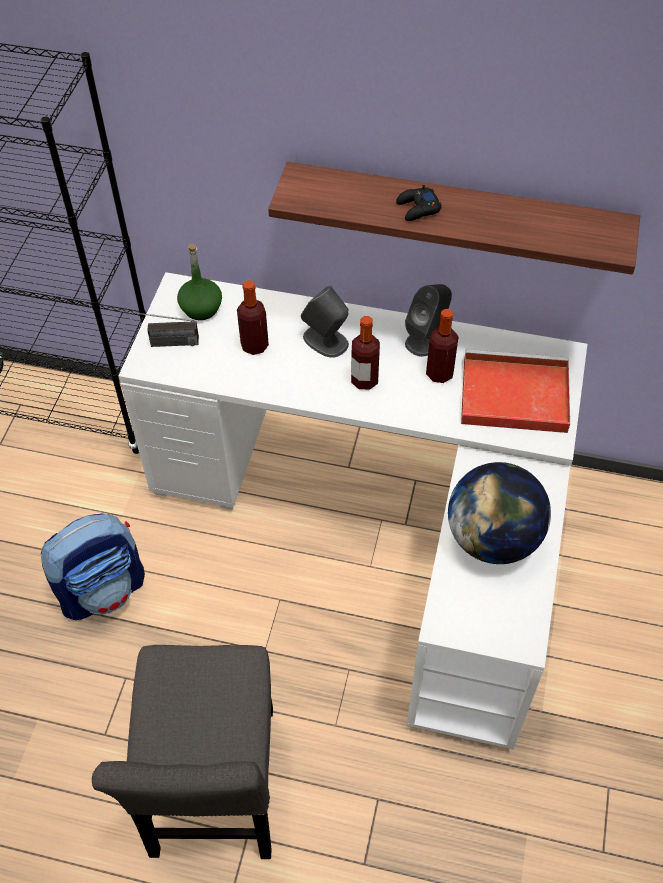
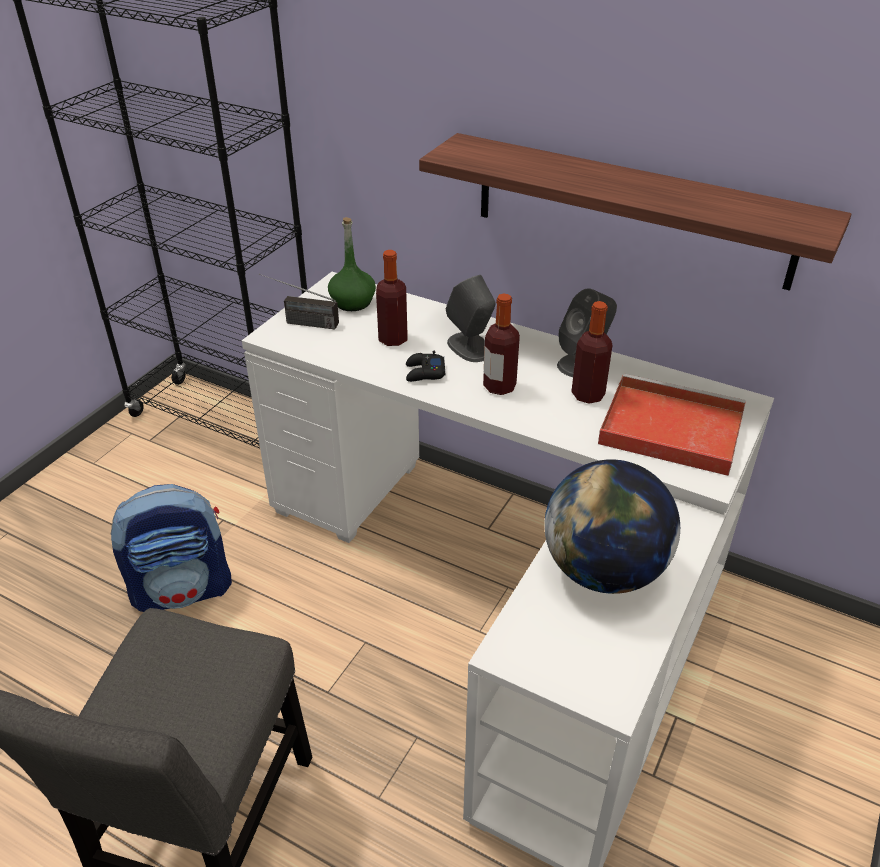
camera: 15 degrees right, 15 degrees down
black game controller [396,185,442,221] -> black game controller moved to [406,351,445,382]

